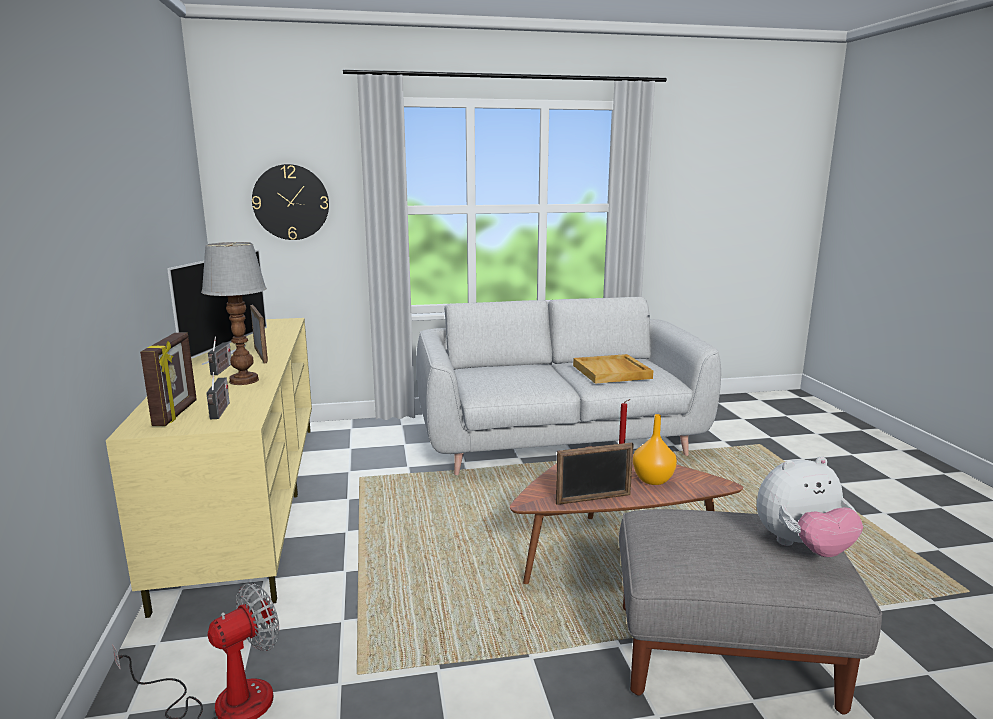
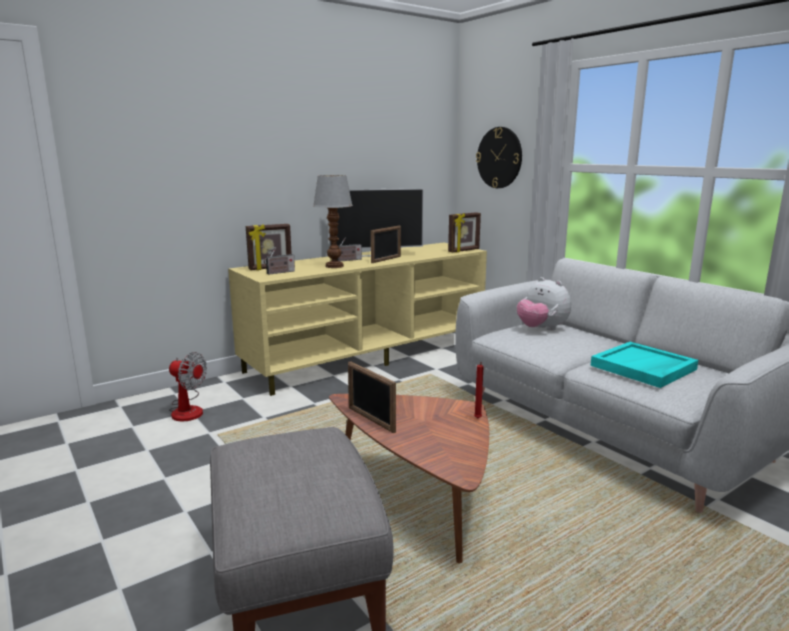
camera: 65 degrees right, 0 degrees up
beige tray [573,354,653,384] -> turquoise tray [590,342,698,388]
orange vase [633,414,677,485] -> none
plush toy [757,456,863,557] -> plush toy moved to [517,277,571,330]
none -> picture frame [448,212,481,252]

